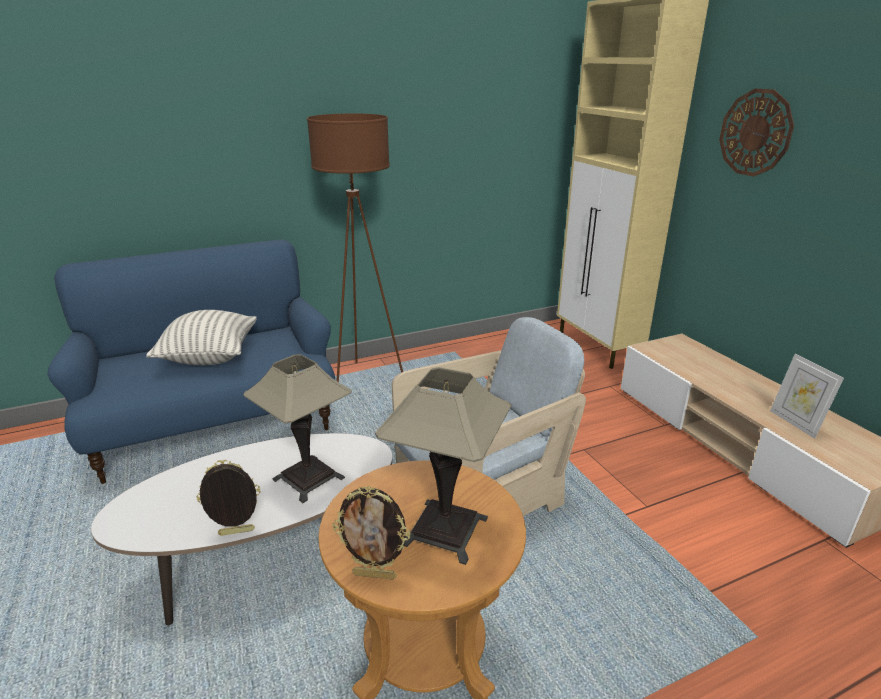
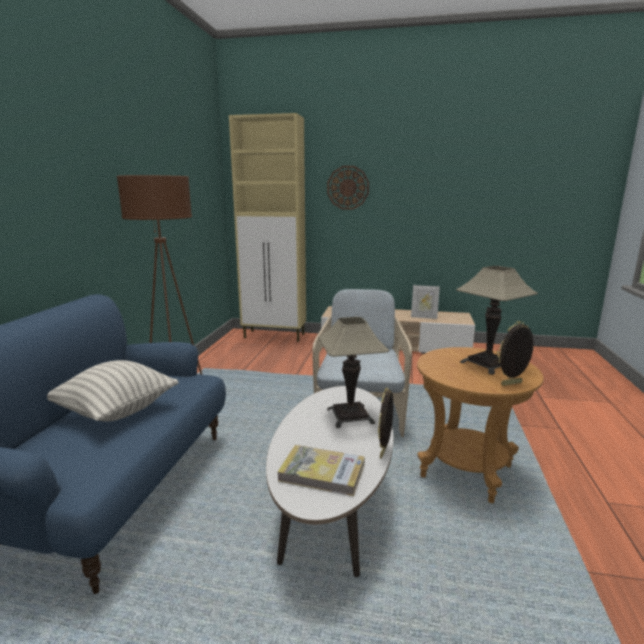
camera: 55 degrees left, 10 degrees down
picture frame [333,486,411,580] -> picture frame turned 150 degrees counterclockwise [497,321,534,386]
none -> book [277,445,365,496]

